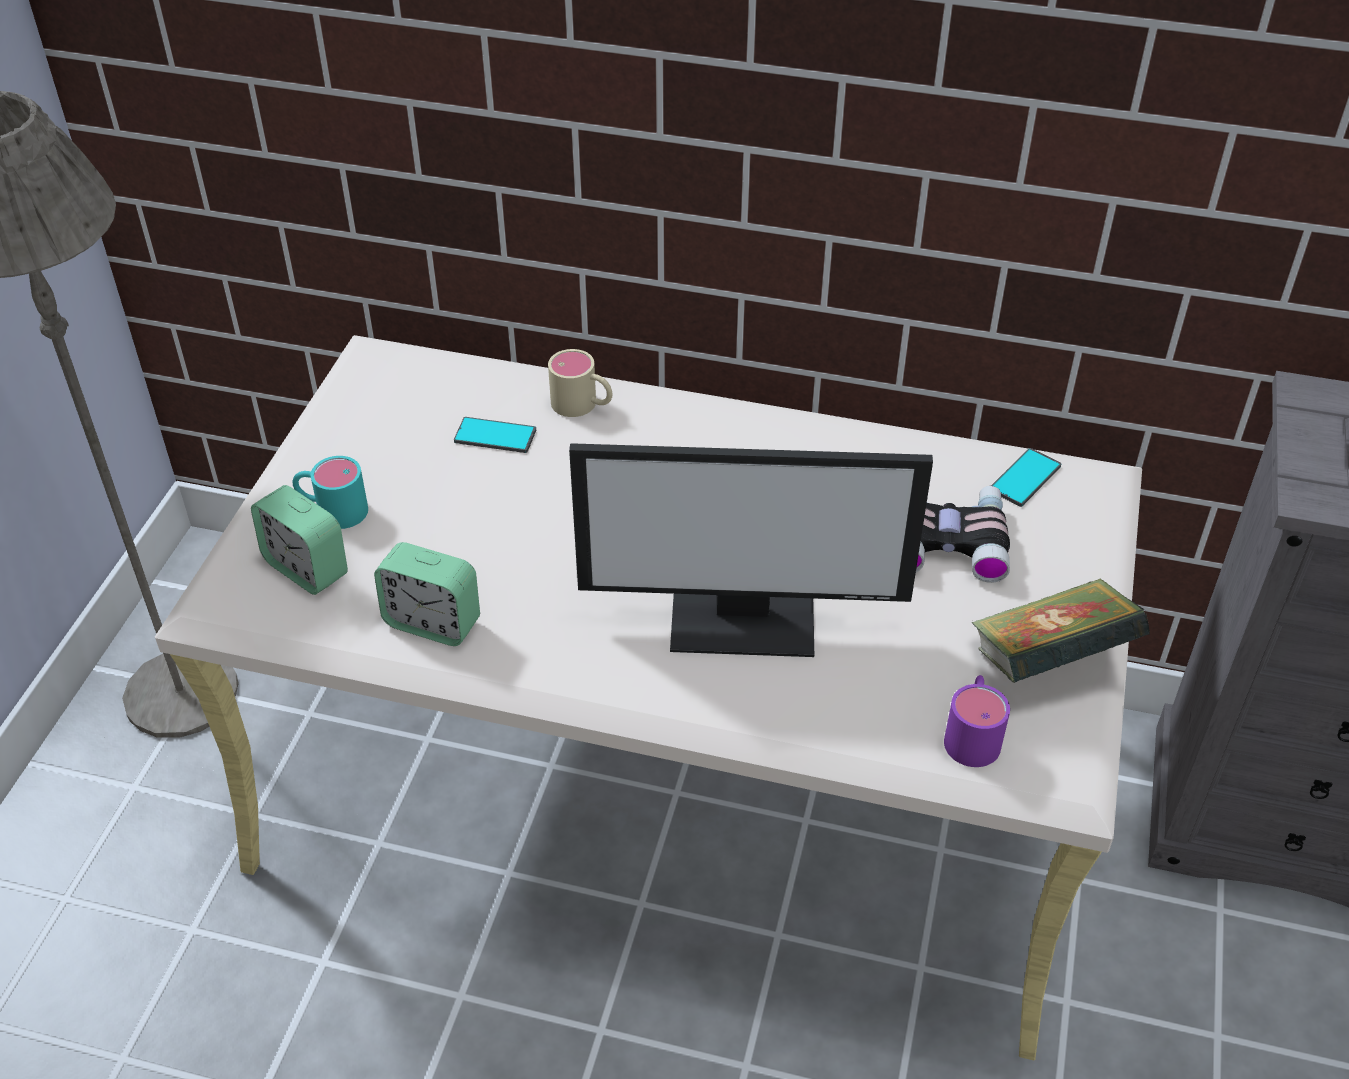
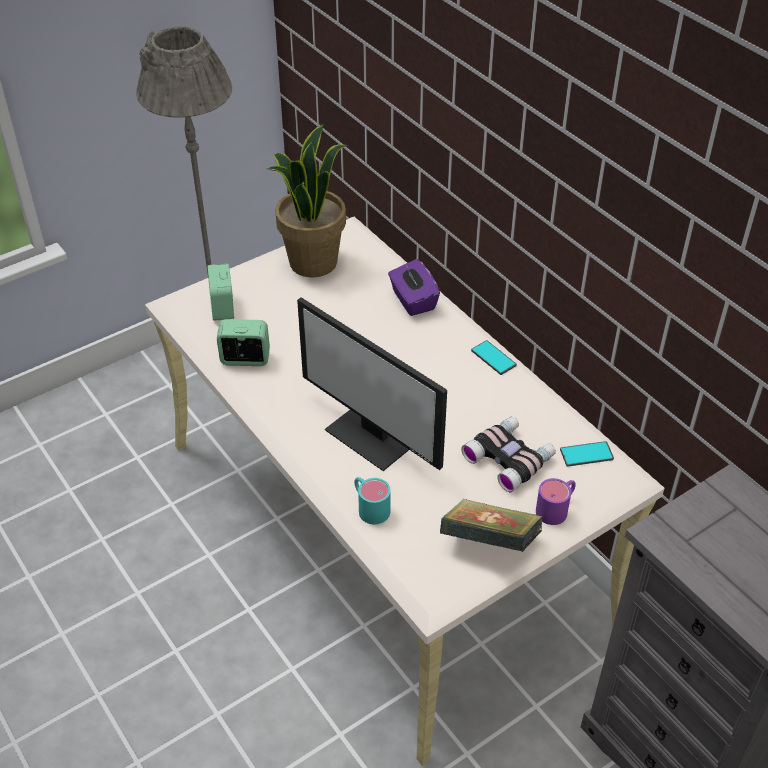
camera: 40 degrees right, 0 degrees up
turquoise mug [292,456,368,529] -> turquoise mug moved to [354,477,391,524]
alarm clock [374,542,480,646] -> alarm clock turned 120 degrees clockwise [217,319,270,366]
phone [454,417,536,453] -> phone moved to [471,340,517,375]
beige mug [548,349,613,417] -> purple tissue box [388,259,440,316]
purple mug [944,675,1010,767] -> purple mug moved to [536,478,576,525]
none -> potted plant [267,124,348,278]

